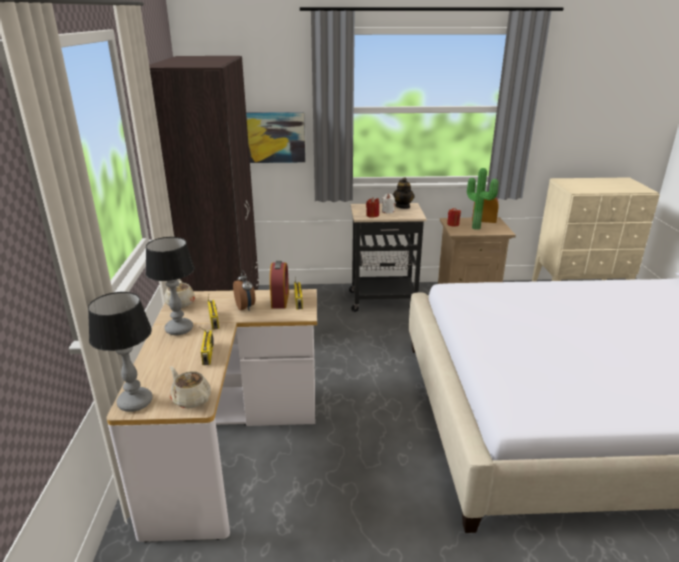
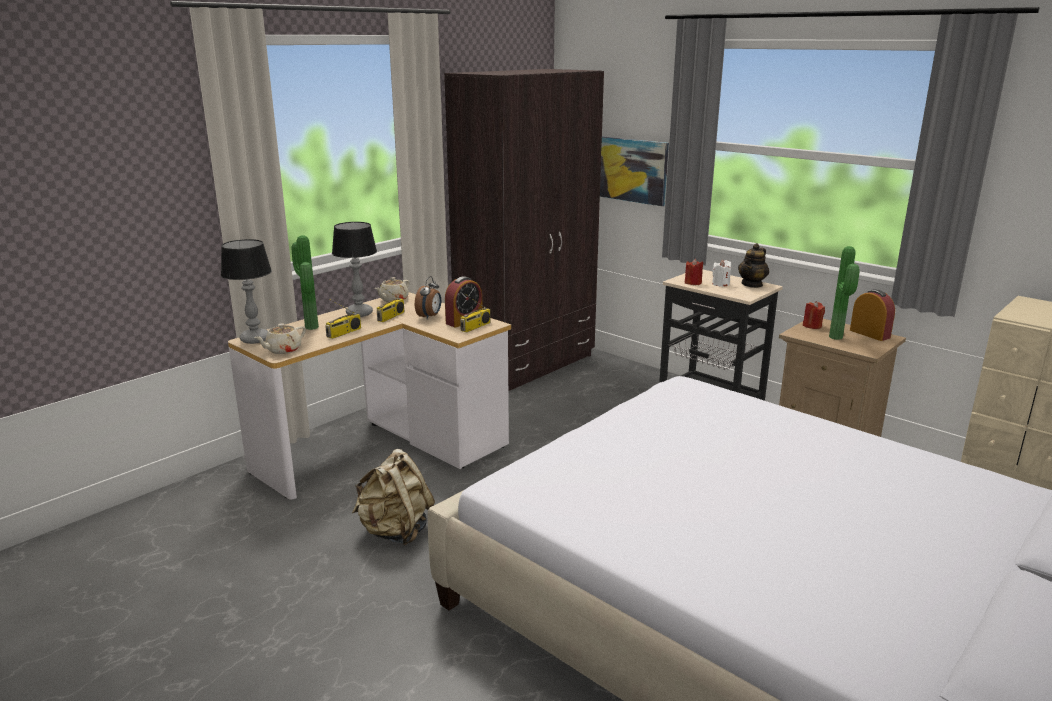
camera: 45 degrees right, 5 degrees down
beige teapot [170,366,211,409] -> beige teapot turned 135 degrees counterclockwise [254,324,306,354]
none -> potted plant [292,235,319,330]
none -> beige backpack [352,449,435,546]

